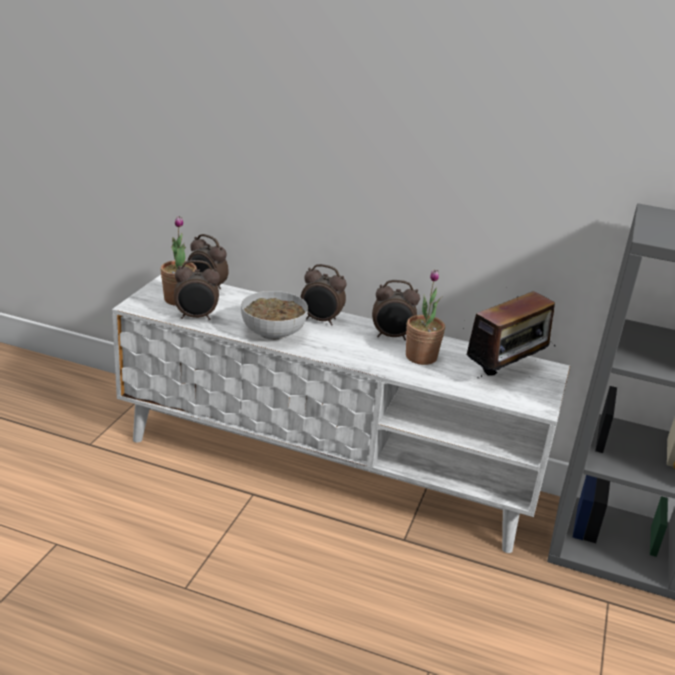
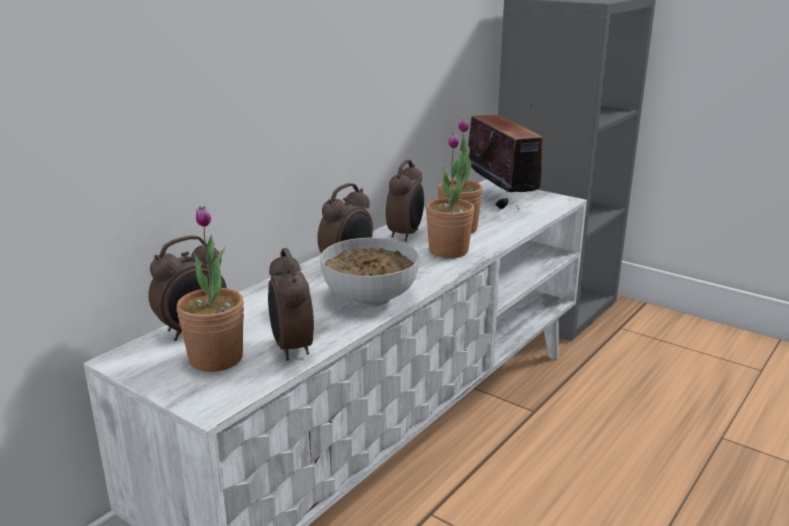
camera: 70 degrees left, 5 degrees down
alarm clock [174,260,220,320] -> alarm clock turned 150 degrees clockwise [268,248,314,361]
none -> potted plant [426,133,475,258]

